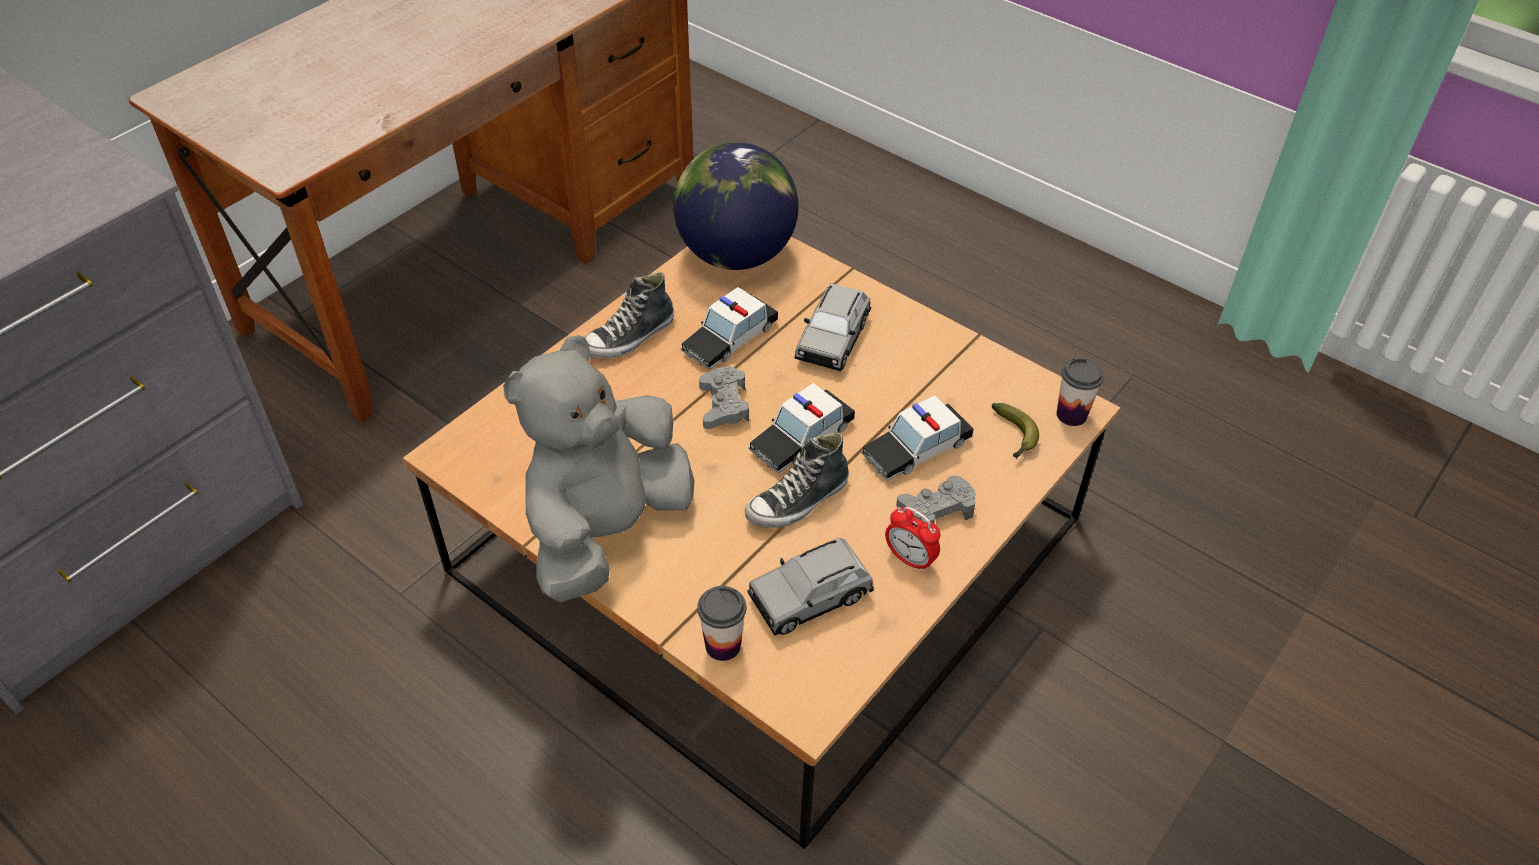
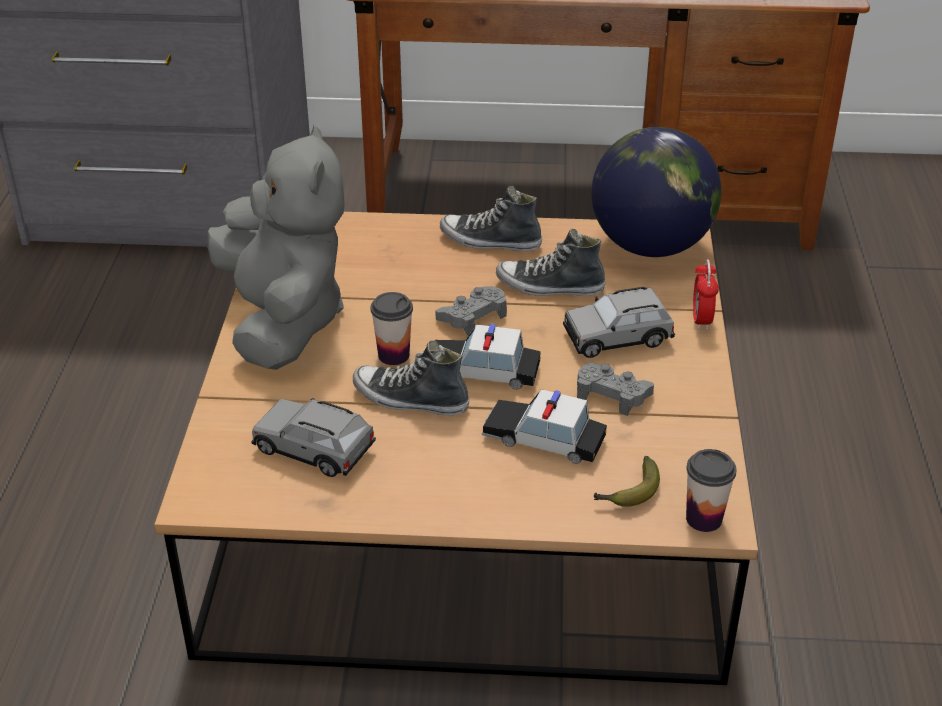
camera: 55 degrees right, 10 degrees down
grey plush toy [503,335,695,602] -> grey plush toy turned 75 degrees clockwise [207,124,345,370]
toy car [681,287,778,370] -> shoe [496,229,606,296]
cup [697,586,746,661] -> cup moved to [371,292,413,365]
alarm clock [885,507,940,572] -> alarm clock moved to [693,259,719,330]
grey game controller [896,476,976,524] -> grey game controller moved to [577,363,654,416]

